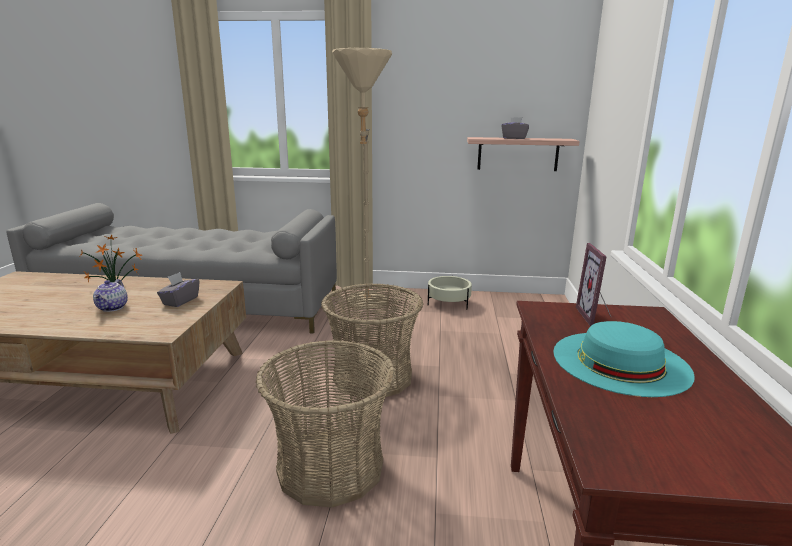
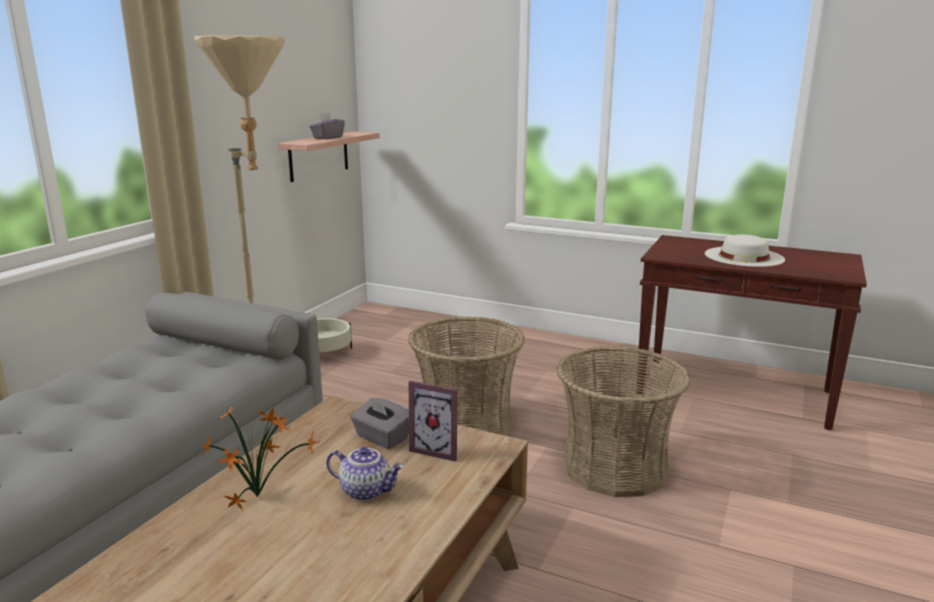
camera: 70 degrees left, 0 degrees up
turquoise hat [553,321,695,397] -> white hat [705,234,785,267]
picture frame [576,243,611,326] -> picture frame moved to [409,381,458,461]

